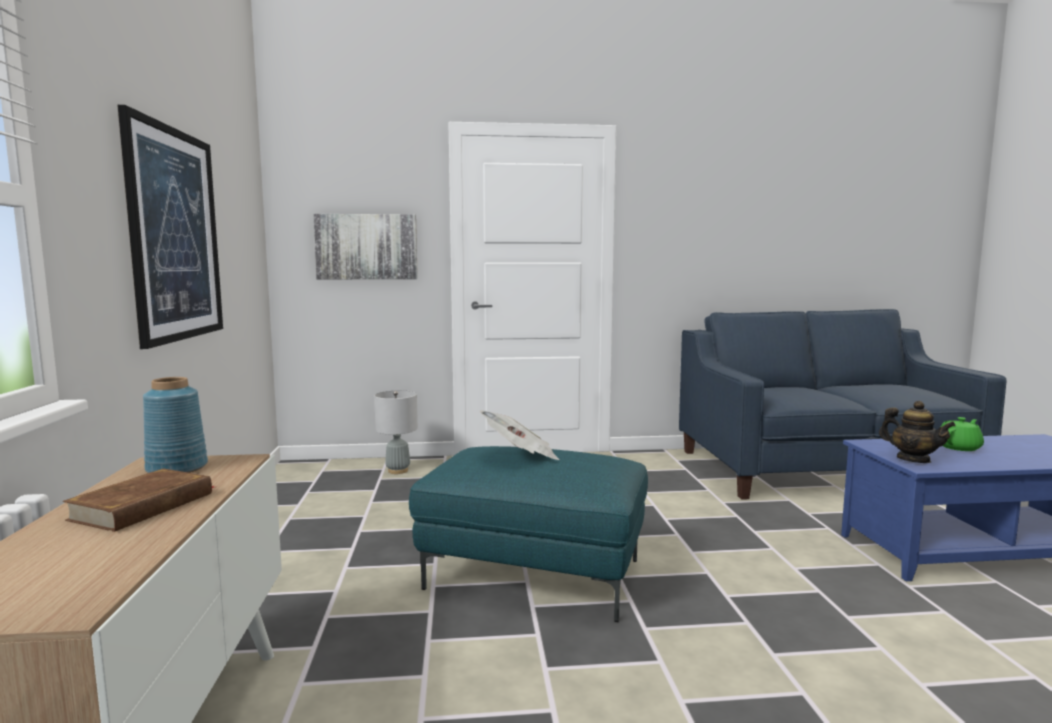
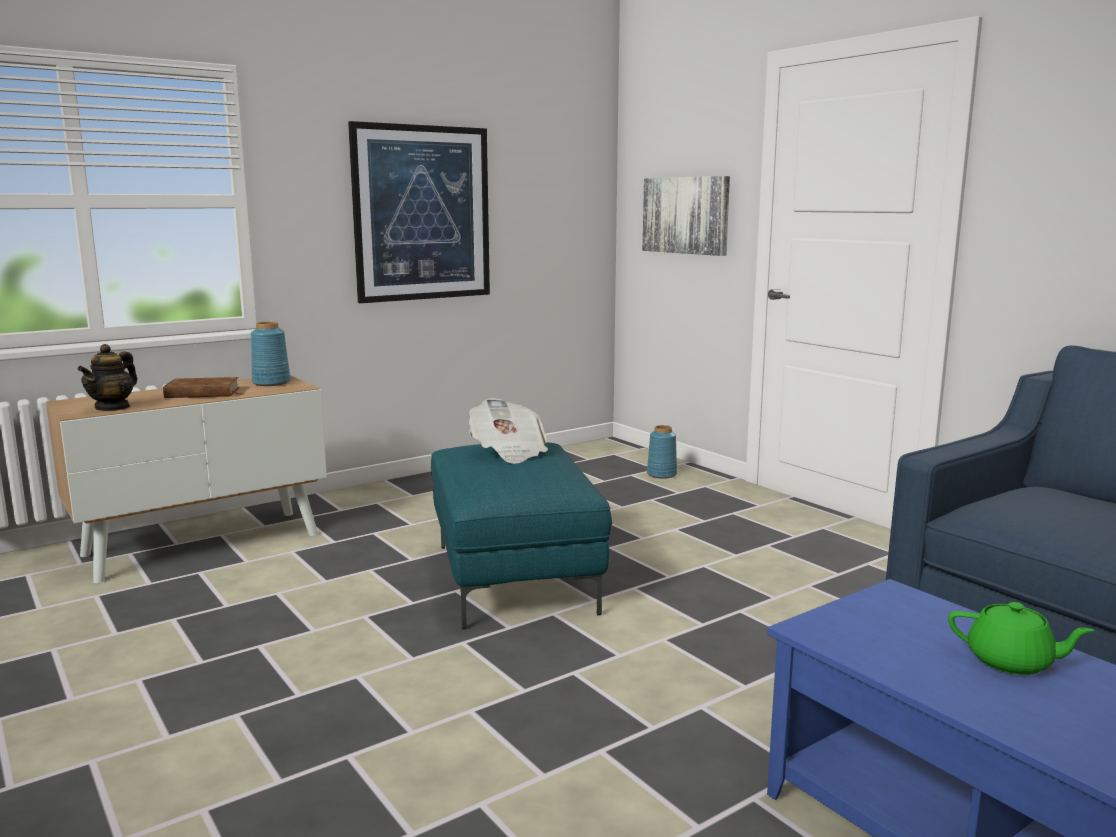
camera: 60 degrees right, 5 degrees up
grey table lamp [374,390,418,474] -> blue vase [647,425,677,479]
teapot [879,401,956,463] -> teapot moved to [77,344,138,411]

